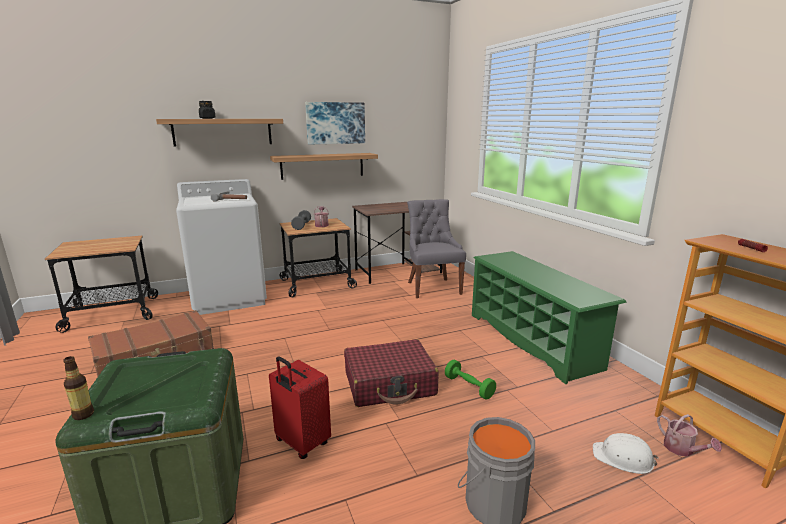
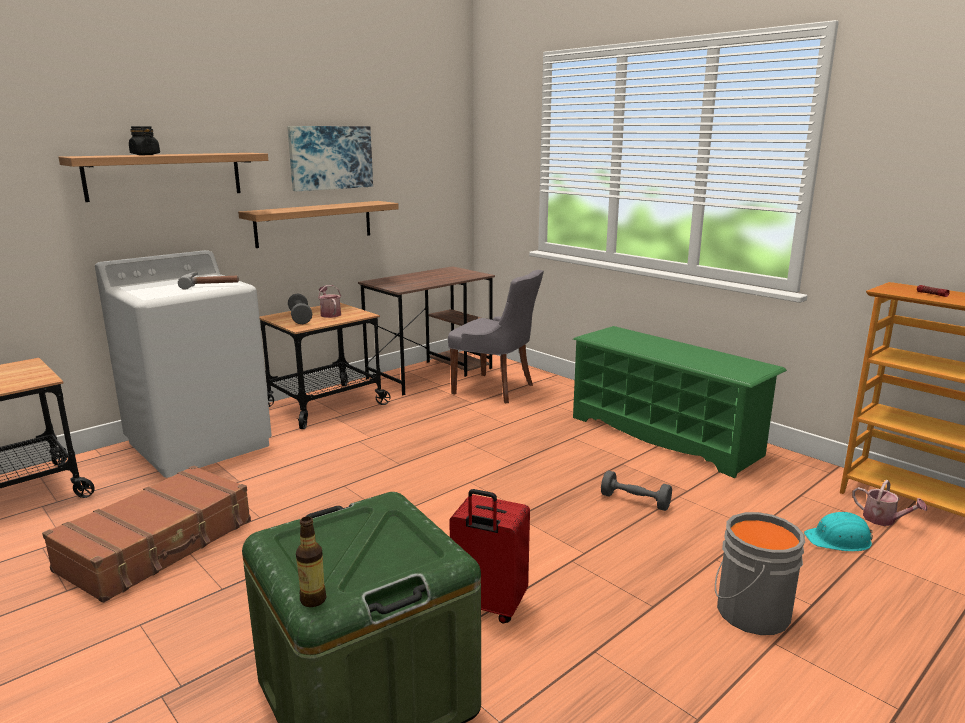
camera: 20 degrees left, 0 degrees up
red suitcase [344,339,438,407] -> none
grey chair [407,199,466,298] -> grey chair turned 150 degrees clockwise [448,270,544,404]
green dumbbell [445,360,496,400] -> grey dumbbell [601,470,672,511]
white hard hat [593,433,659,474] -> turquoise hard hat [804,512,873,551]

